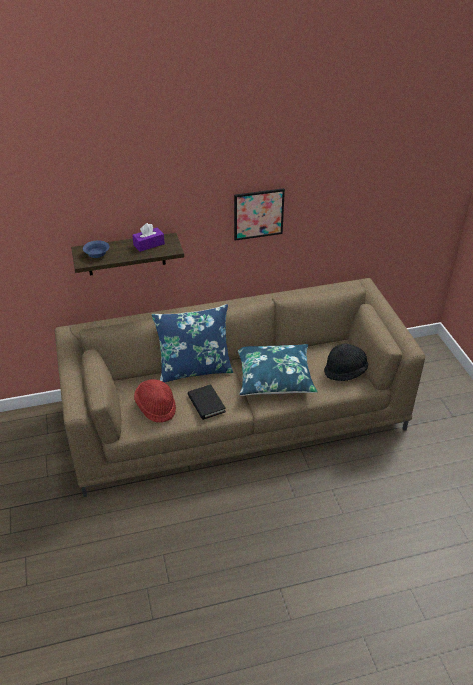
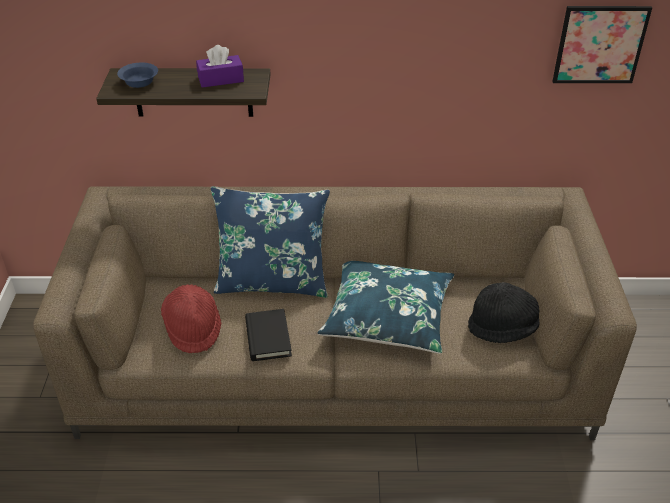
camera: 15 degrees right, 0 degrees up
picture [234,188,285,241] -> picture moved to [552,6,652,83]

